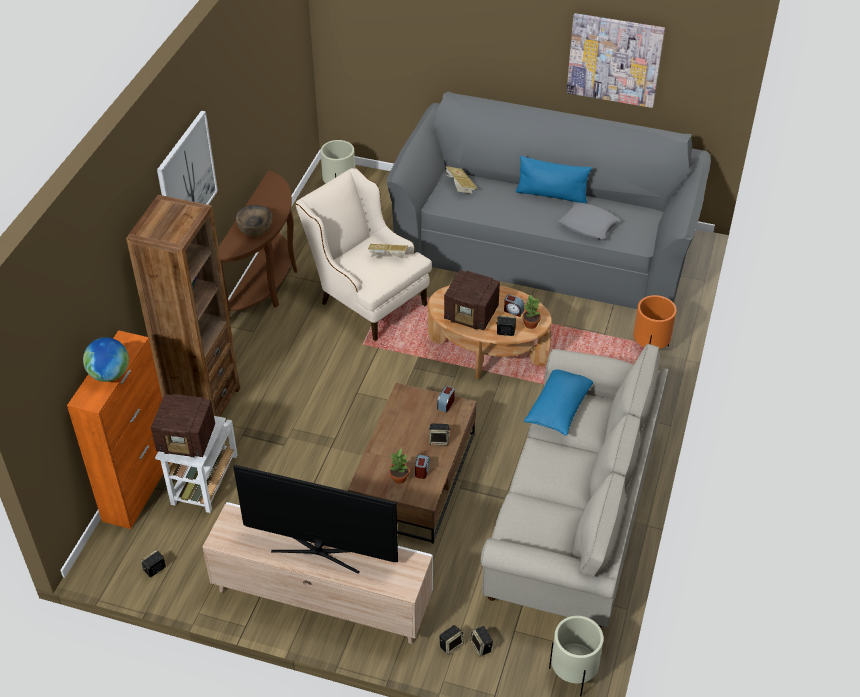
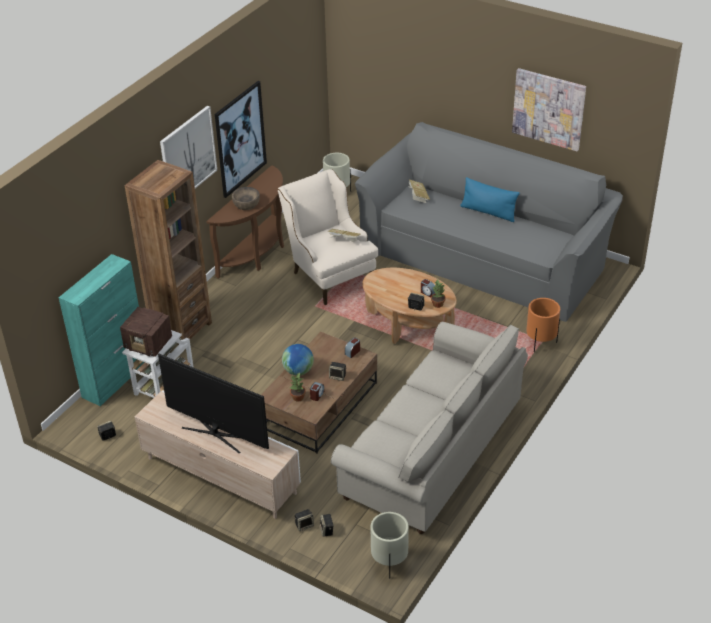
camera: 15 degrees right, 5 degrees down
orange cabinet [67,330,170,529] -> turquoise cabinet [59,254,144,406]
globe [83,337,129,382] -> globe moved to [282,344,314,375]
radio [444,270,500,330] -> none
blue pillow [524,370,593,436] -> none
grey pillow [558,202,620,239] -> none
none -> picture [215,81,267,198]

